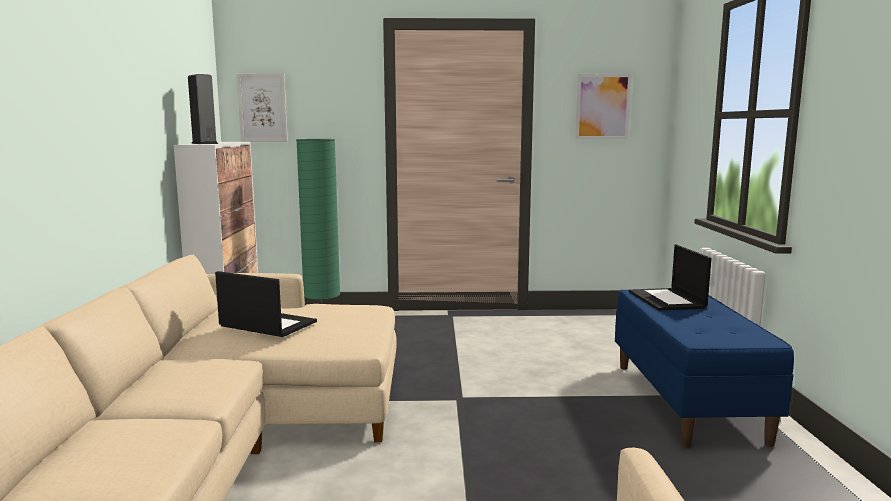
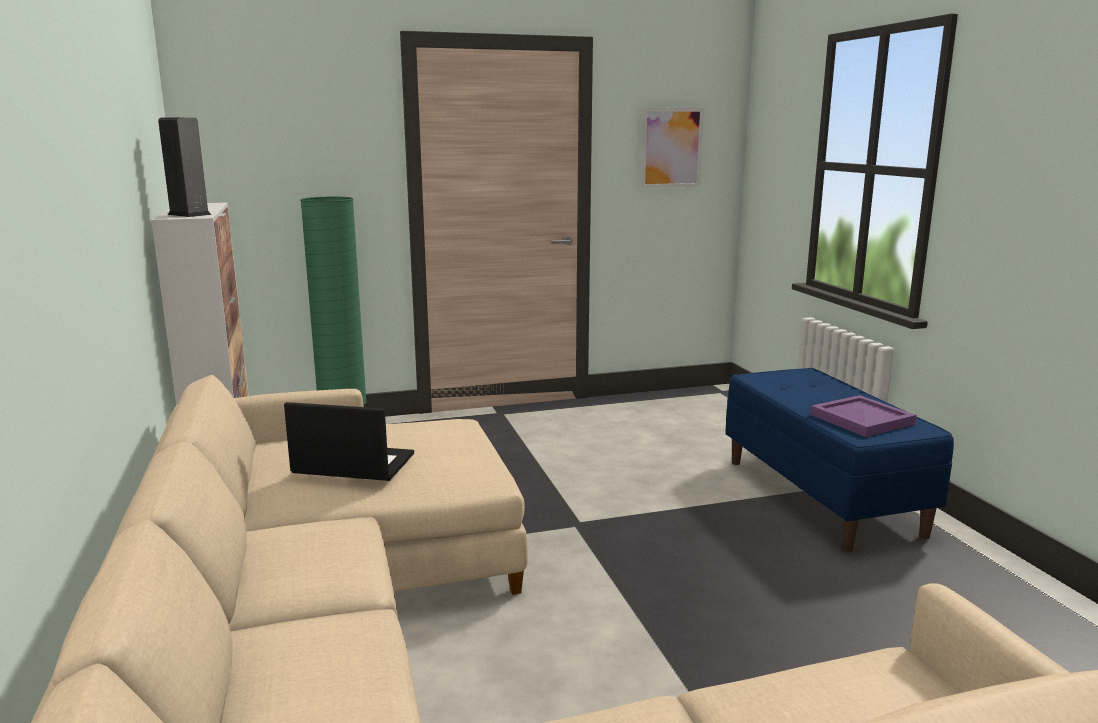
camera: 15 degrees left, 5 degrees up
picture [237,73,288,142] -> none
laptop [629,244,712,311] -> none
none -> purple tray [811,395,916,437]

